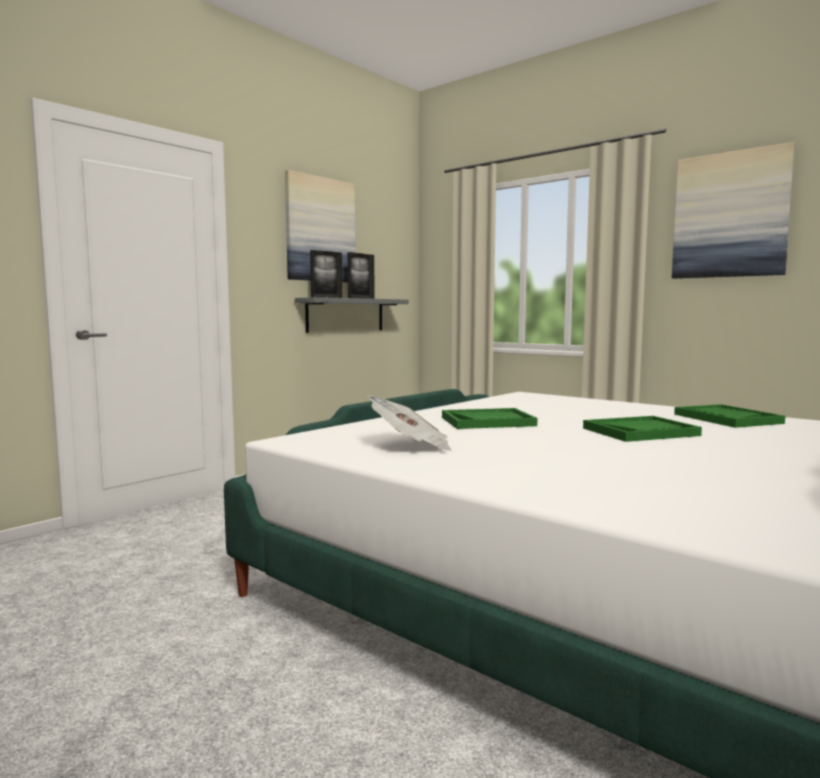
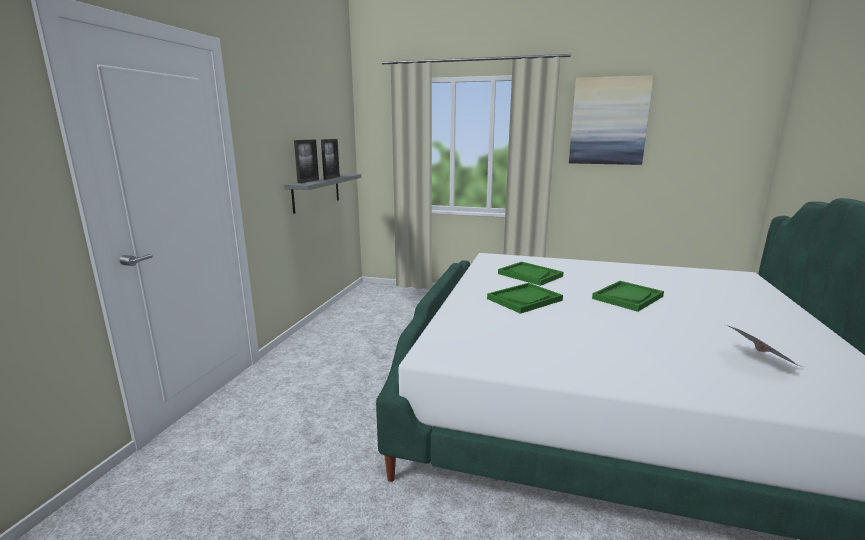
camera: 25 degrees left, 10 degrees up
picture [285,170,356,283] -> none
newspaper [368,396,452,451] -> newspaper moved to [726,325,804,367]
green tray [674,404,785,428] -> green tray moved to [498,262,563,286]

